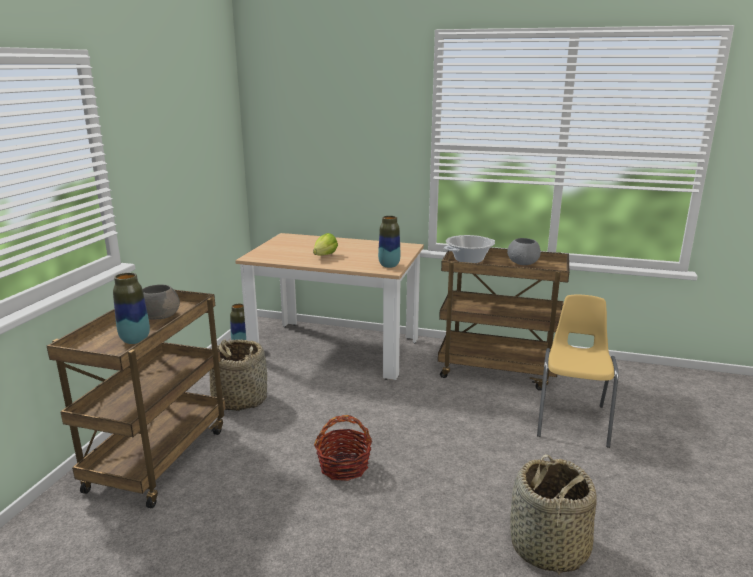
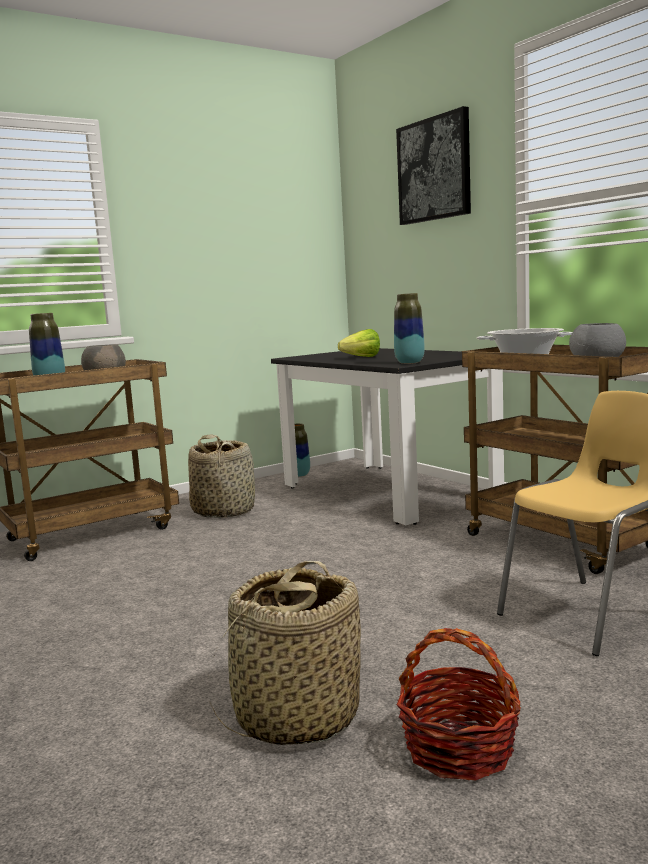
camera: 40 degrees right, 10 degrees down
beige dining table [235,233,424,380] -> black dining table [271,348,504,525]
basket [314,415,372,481] -> basket moved to [397,628,521,780]
none -> picture [396,106,471,225]

